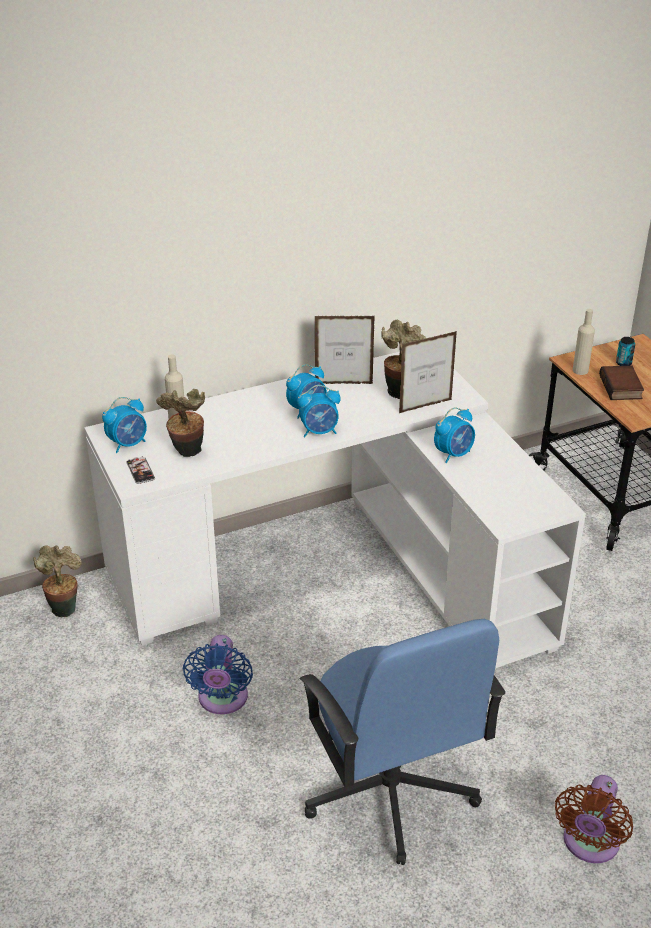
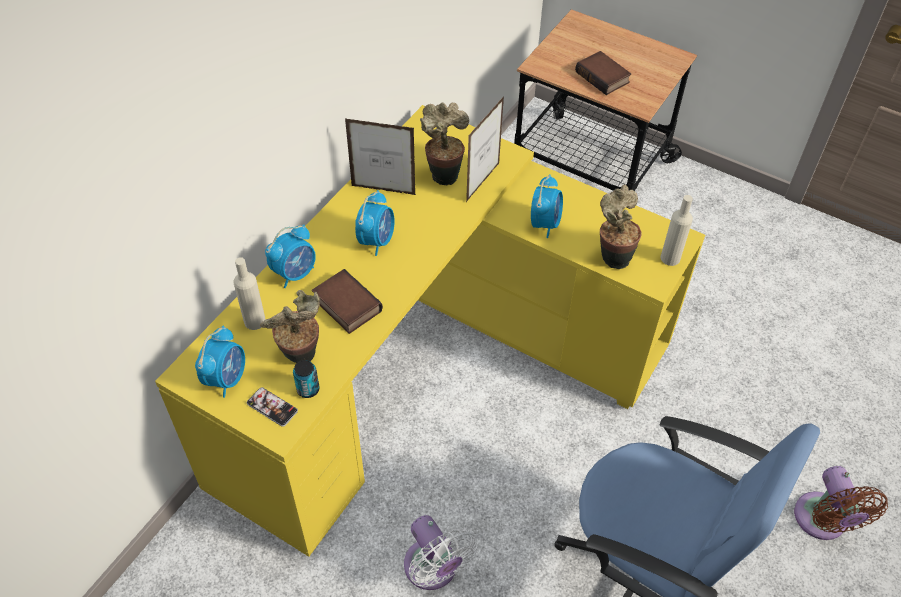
camera: 35 degrees left, 15 degrees up
potted plant [33,545,82,617] -> potted plant moved to [600,185,642,269]
white desk [84,352,586,668] -> yellow desk [155,105,705,557]
blue fan [183,635,253,714] -> white fan [404,515,477,590]
alarm clock [297,385,341,437] -> alarm clock moved to [265,224,316,288]
picture frame [315,316,375,384] -> picture frame turned 45 degrees clockwise [345,119,416,195]
beige bottle [573,309,595,375] -> beige bottle moved to [661,195,693,266]
can [616,337,635,366] -> can moved to [293,360,320,398]
none -> book [312,269,383,334]

